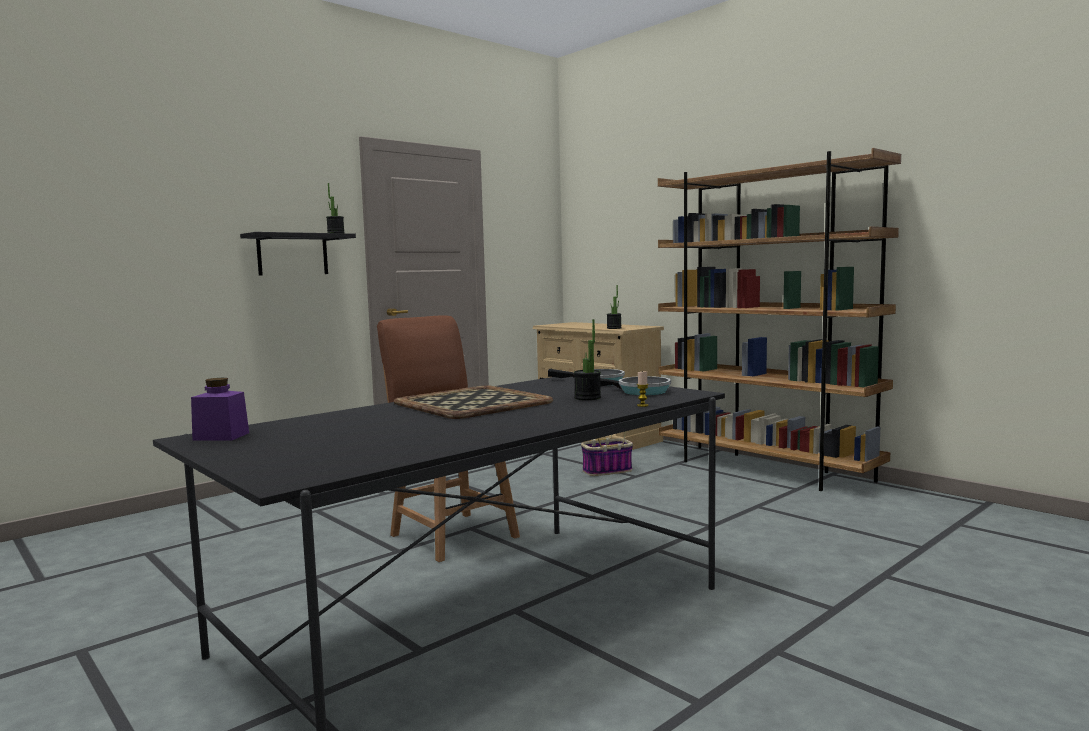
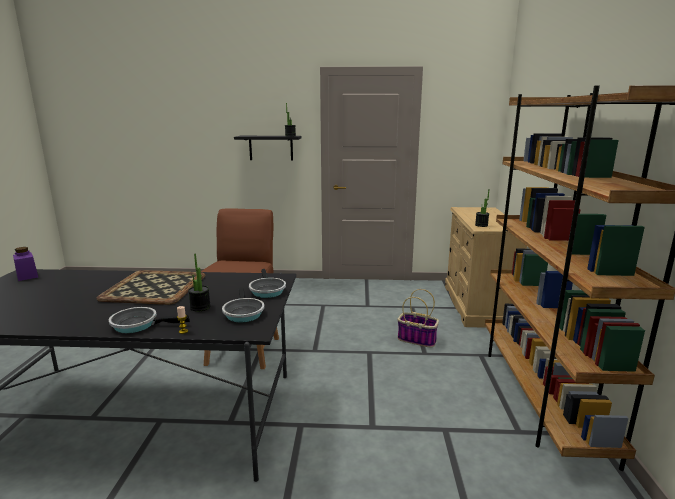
camera: 45 degrees right, 10 degrees up
none -> frying pan [109,307,190,333]

